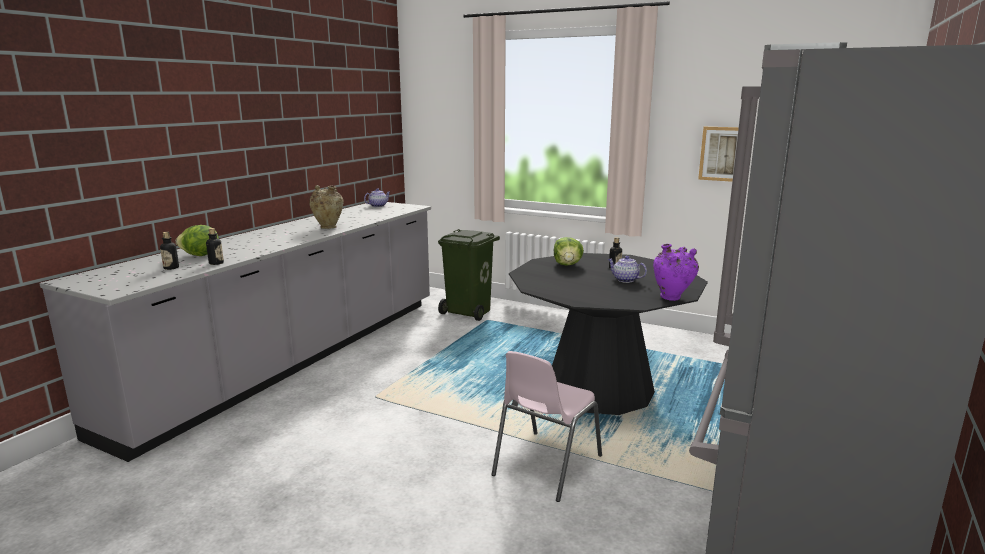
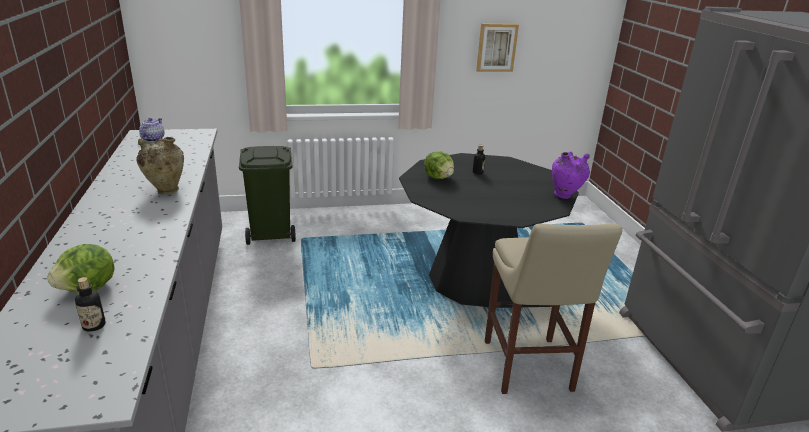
camera: 40 degrees left, 10 degrees up
bottle [206,228,224,265] -> none
pink chair [492,351,602,502] -> beige stool [485,224,622,394]
teapot [608,256,647,283] -> none

